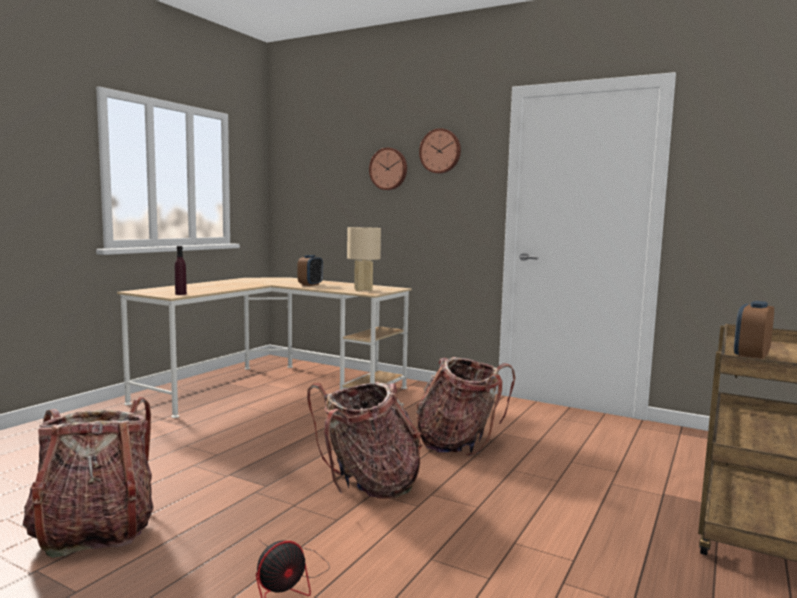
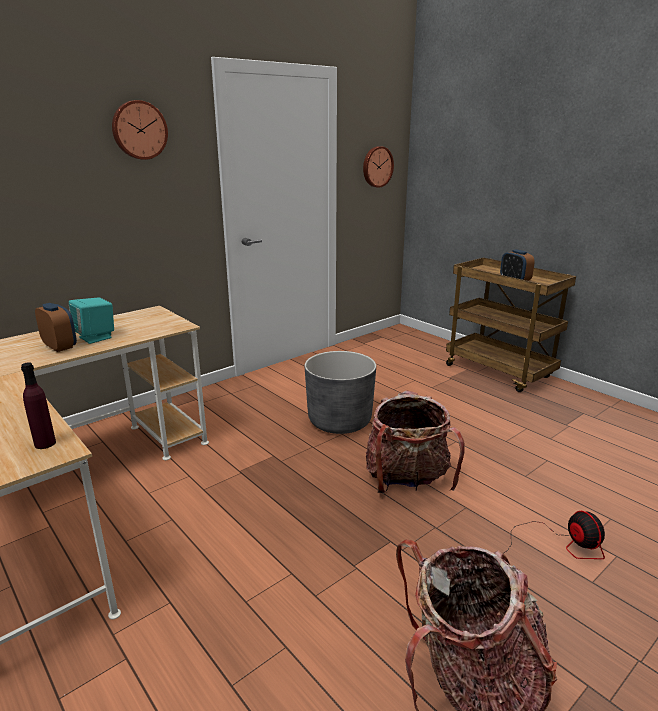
camera: 70 degrees left, 15 degrees up
beige table lamp [347,227,381,291] -> none
wall clock [369,148,407,190] -> wall clock moved to [363,146,394,188]
backpack [416,357,516,456] -> grey planter [305,351,376,434]
none -> turquoise speaker [69,297,114,344]

